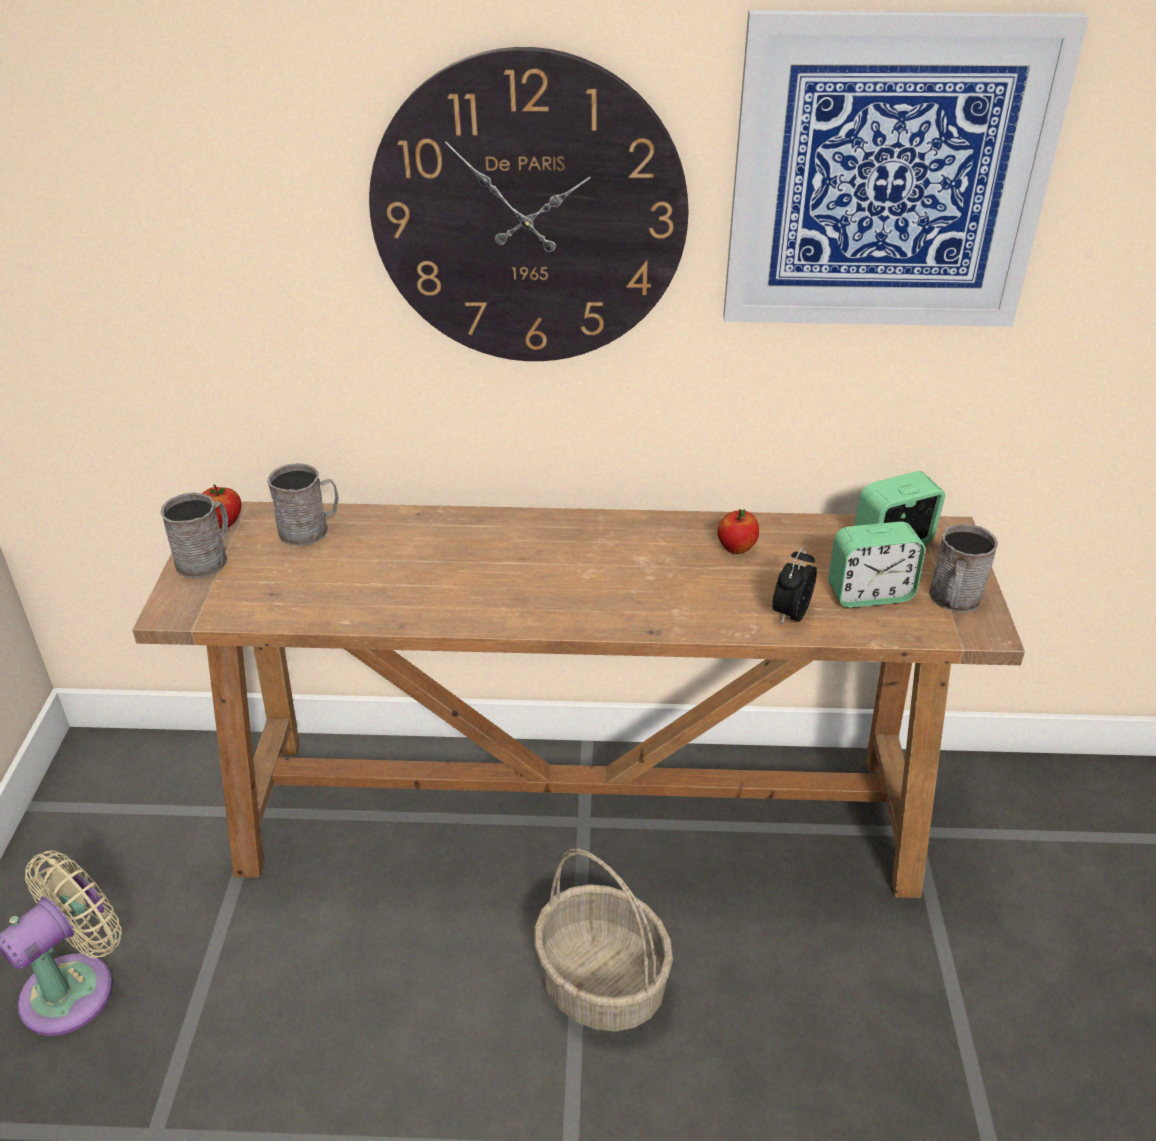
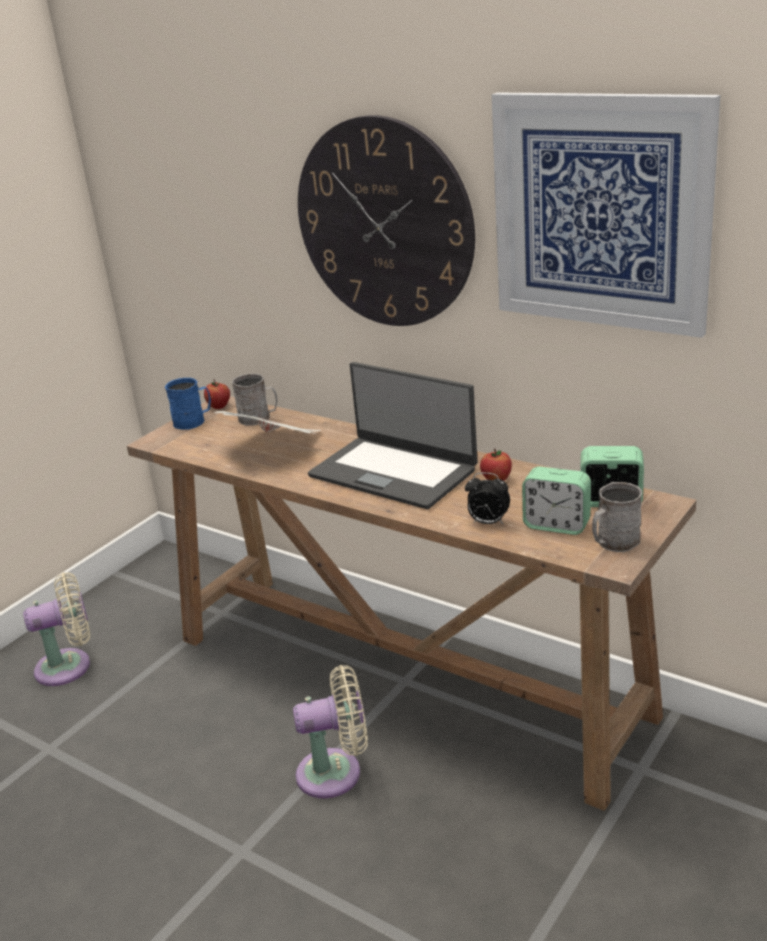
camera: 35 degrees right, 10 degrees down
grey mug [161,493,228,578] -> blue mug [165,378,211,430]
basket [534,848,673,1032] -> beige fan [293,665,368,799]
alarm clock [772,547,817,625] -> alarm clock turned 135 degrees counterclockwise [465,473,510,524]
none -> newspaper [214,411,321,434]
none -> laptop [308,362,477,509]

